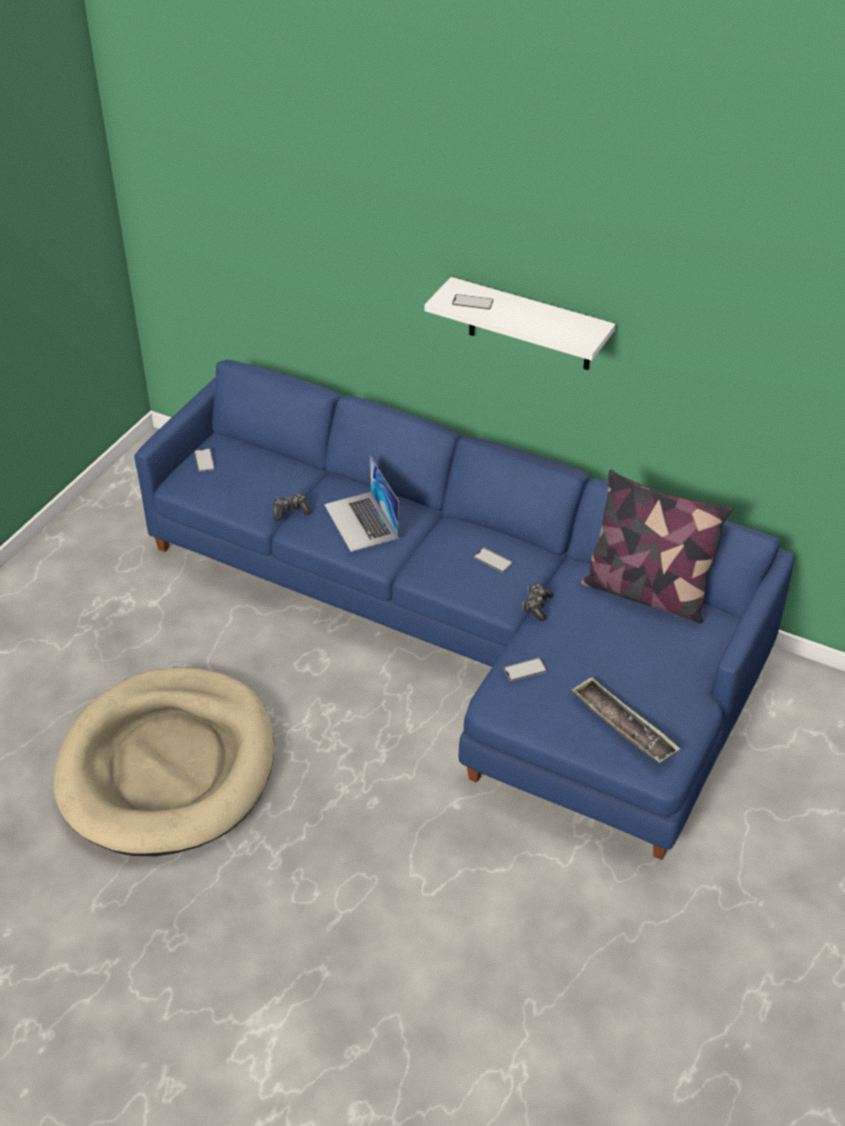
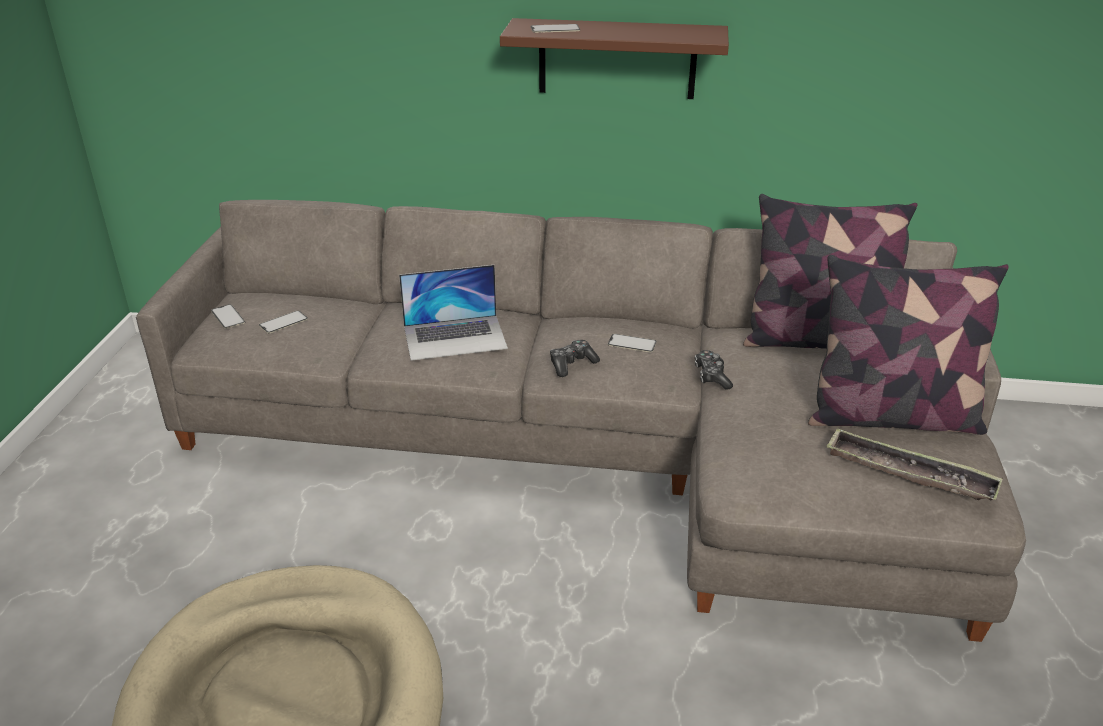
camera: 20 degrees left, 10 degrees down
blue sofa [134,360,794,860] -> grey sofa [136,200,1026,642]
game controller [273,493,312,521] -> game controller moved to [550,340,600,377]
laptop [324,456,399,552] -> laptop turned 60 degrees counterclockwise [399,265,508,361]
white shelf [424,277,616,370] -> brown shelf [500,18,729,99]
phone [504,658,547,681] -> phone moved to [259,310,308,334]
none -> pillow [808,255,1009,435]

